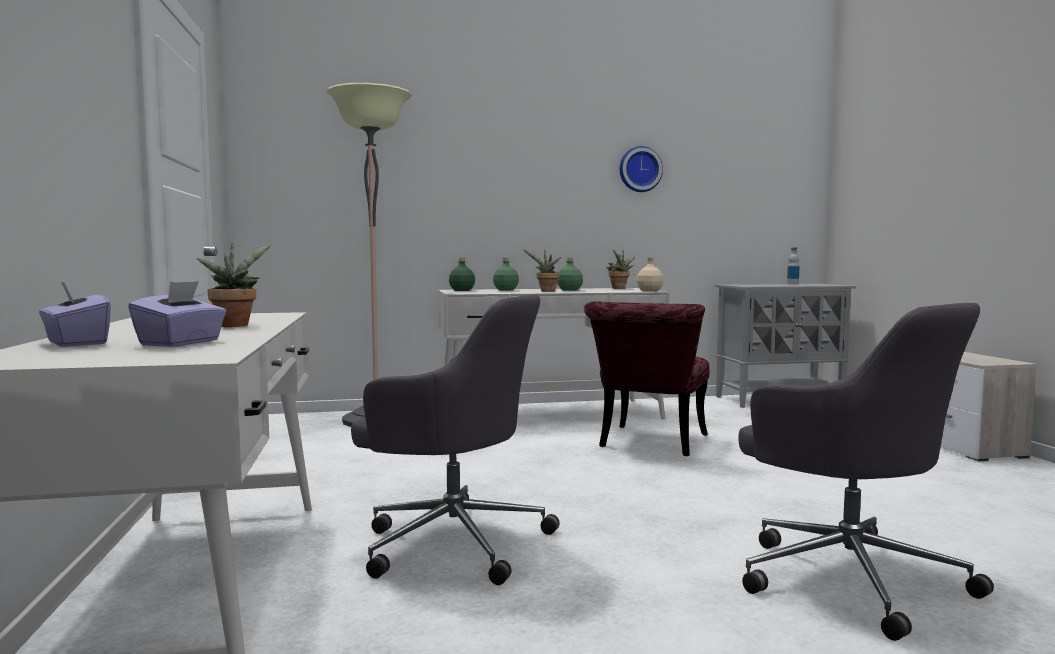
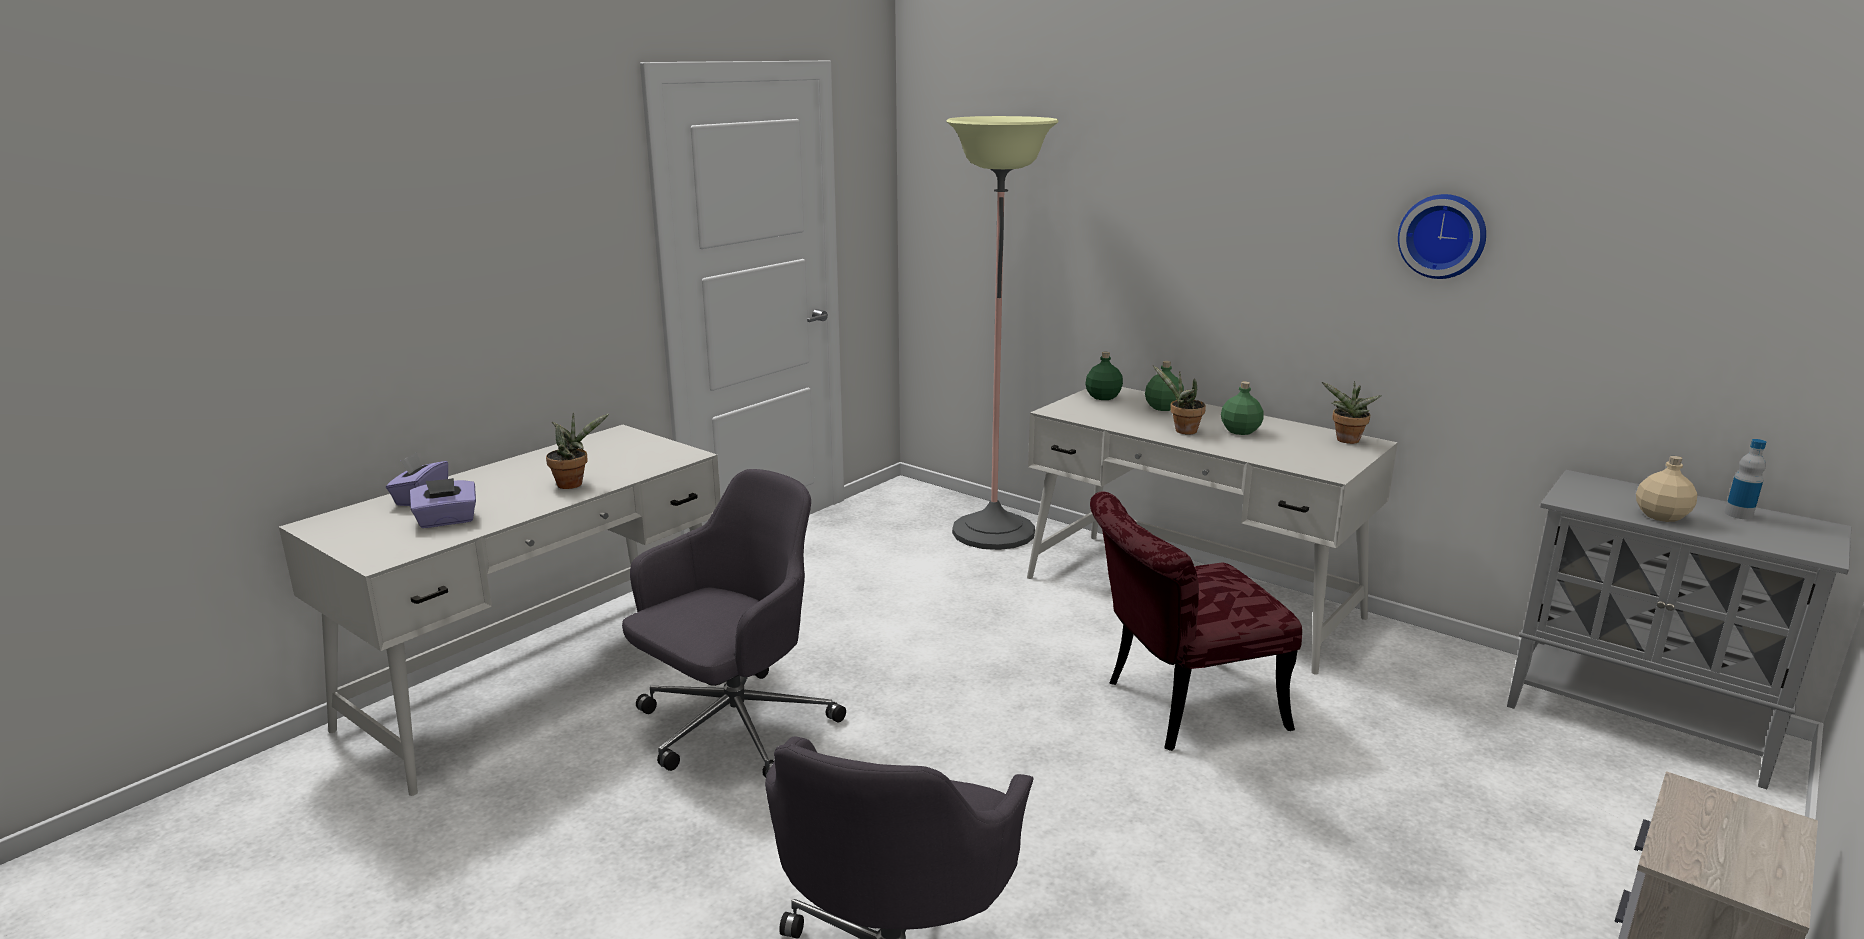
camera: 50 degrees right, 15 degrees up
grey office chair [351,294,559,585] -> grey office chair turned 120 degrees counterclockwise [622,469,846,777]
beige bottle [636,258,664,292] -> beige bottle moved to [1636,456,1698,522]

